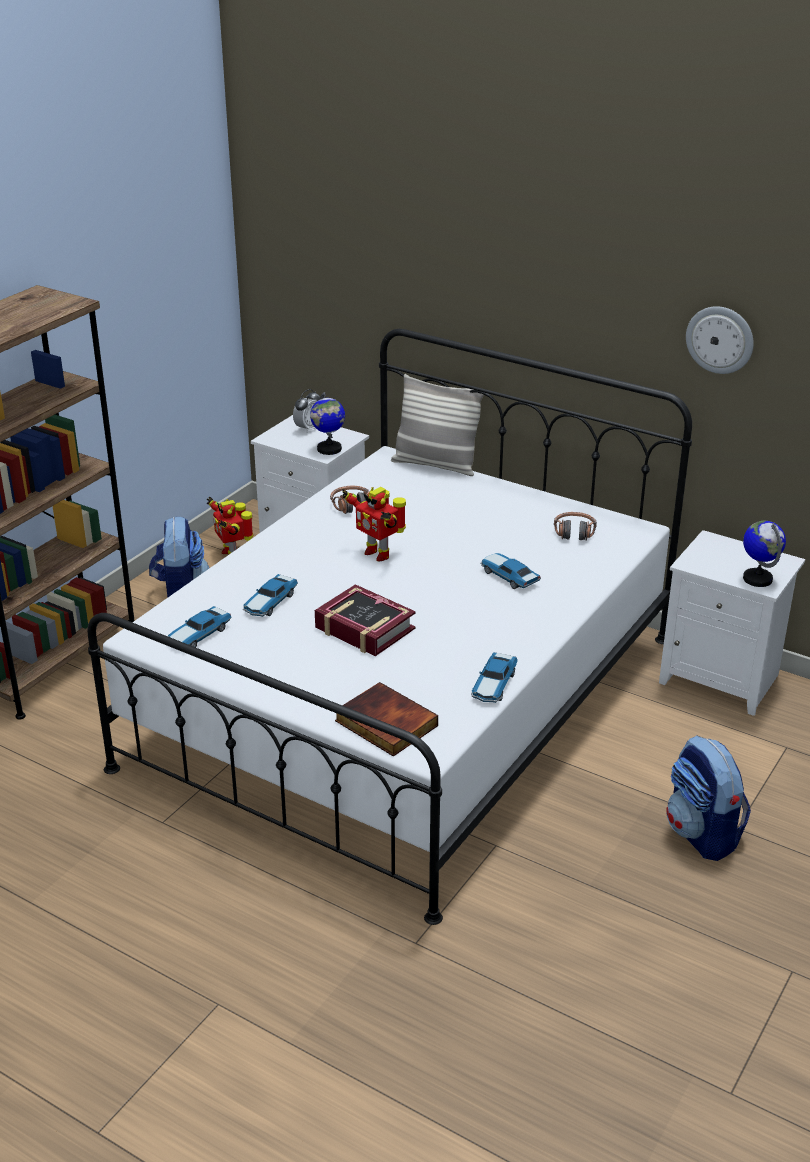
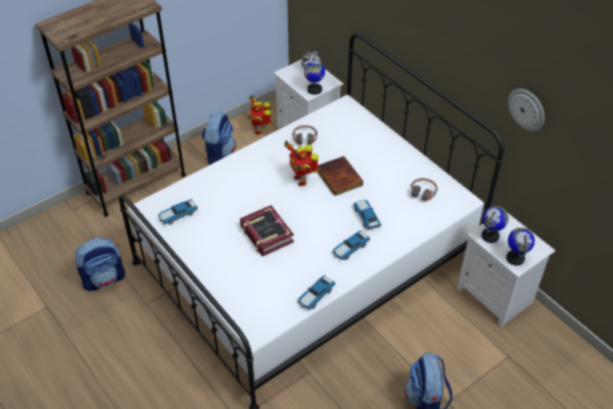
camera: 20 degrees right, 15 degrees up
toy car [243,574,298,617] -> toy car moved to [332,230,370,260]
book [335,682,438,756] -> book moved to [317,156,363,196]
pillow [391,374,484,476] -> none
none -> backpack [75,237,125,291]
none -> globe [482,206,509,243]

